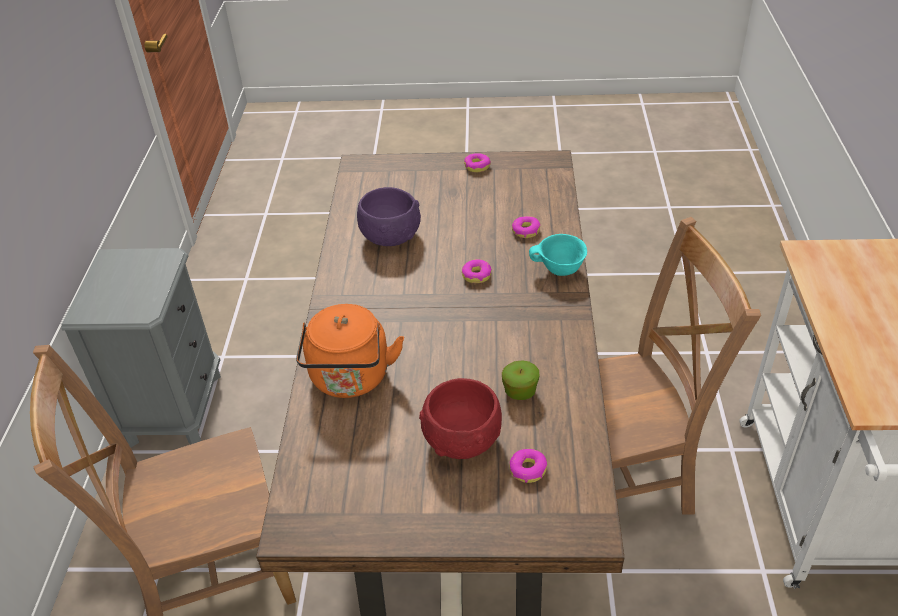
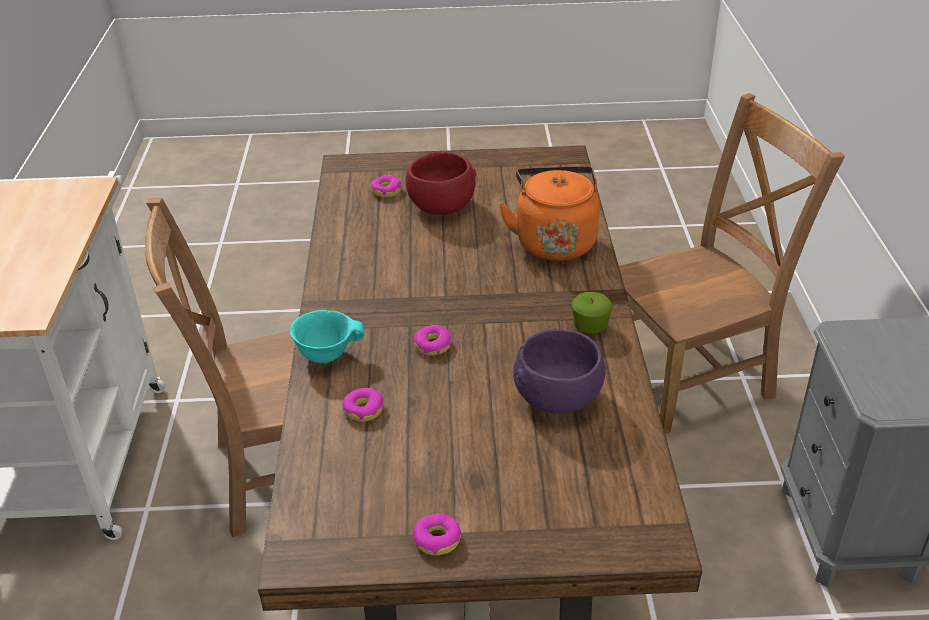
camera: 175 degrees right, 5 degrees down
apple [502,360,540,400] -> apple moved to [571,292,612,333]

